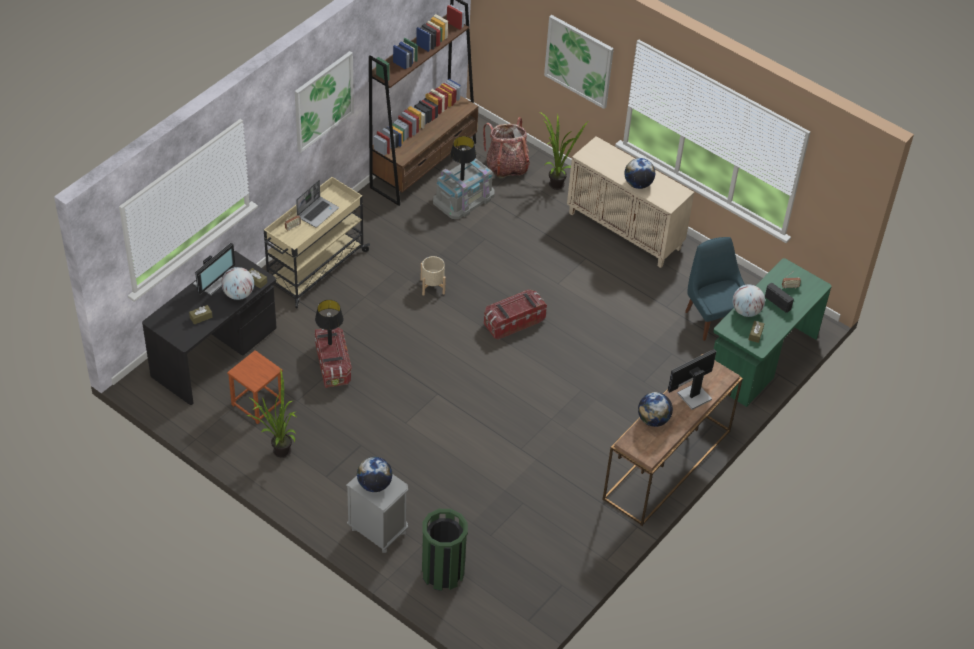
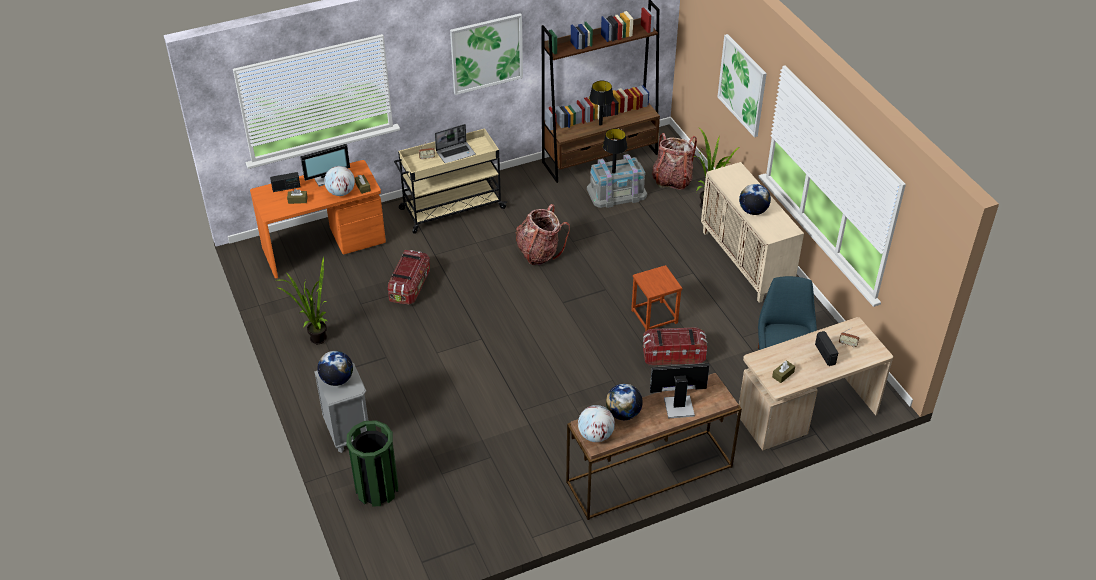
camera: 30 degrees right, 5 degrees down
black desk [142,251,277,405] -> orange desk [250,160,386,278]
brown stool [227,350,283,424] -> brown stool moved to [631,265,682,332]
black table lamp [315,300,344,345] -> black table lamp moved to [589,81,614,126]
beige planter [420,256,446,296] -> backpack [516,204,570,265]
storage box [484,290,547,340] -> storage box moved to [643,327,707,365]
green desk [713,258,832,407] -> beige desk [737,317,893,451]
globe [733,285,765,317] -> globe moved to [578,405,615,442]
none -> radio [270,172,301,192]

